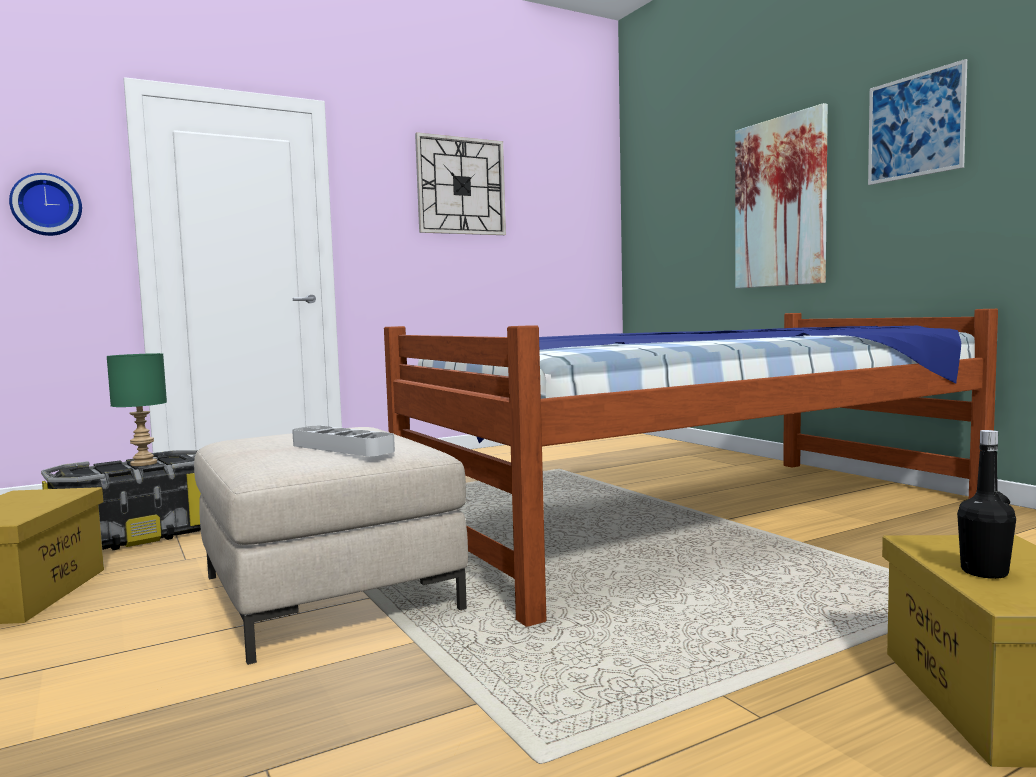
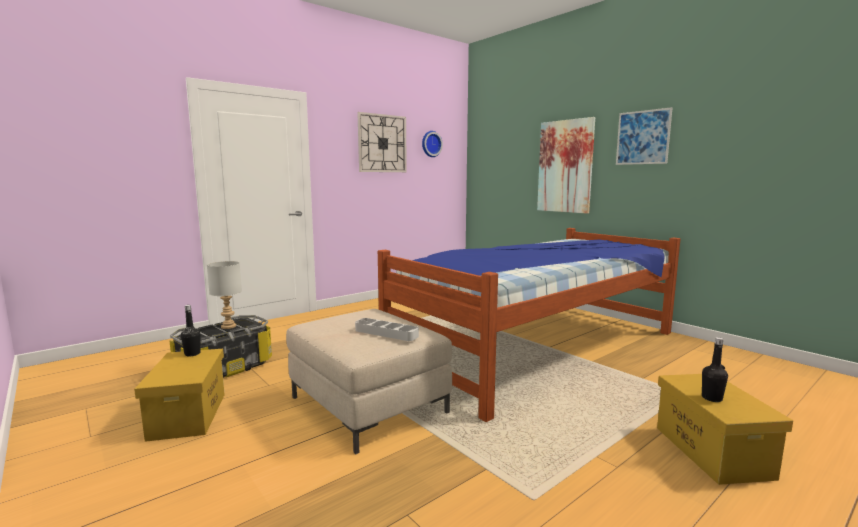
camera: 10 degrees left, 5 degrees up
wall clock [9,173,82,236] -> wall clock moved to [422,131,443,157]
green table lamp [107,353,167,466] -> grey table lamp [207,261,242,329]
none -> black bottle [181,305,201,356]

